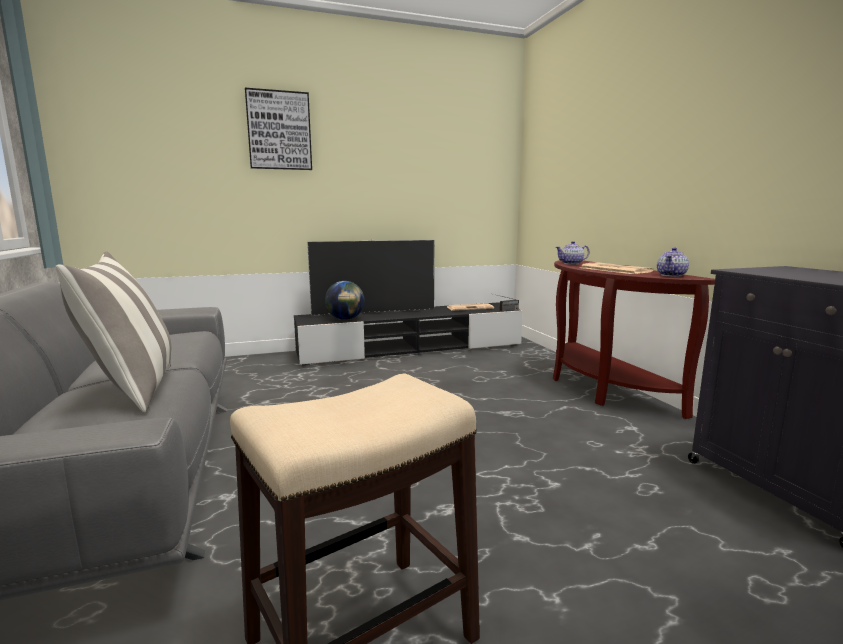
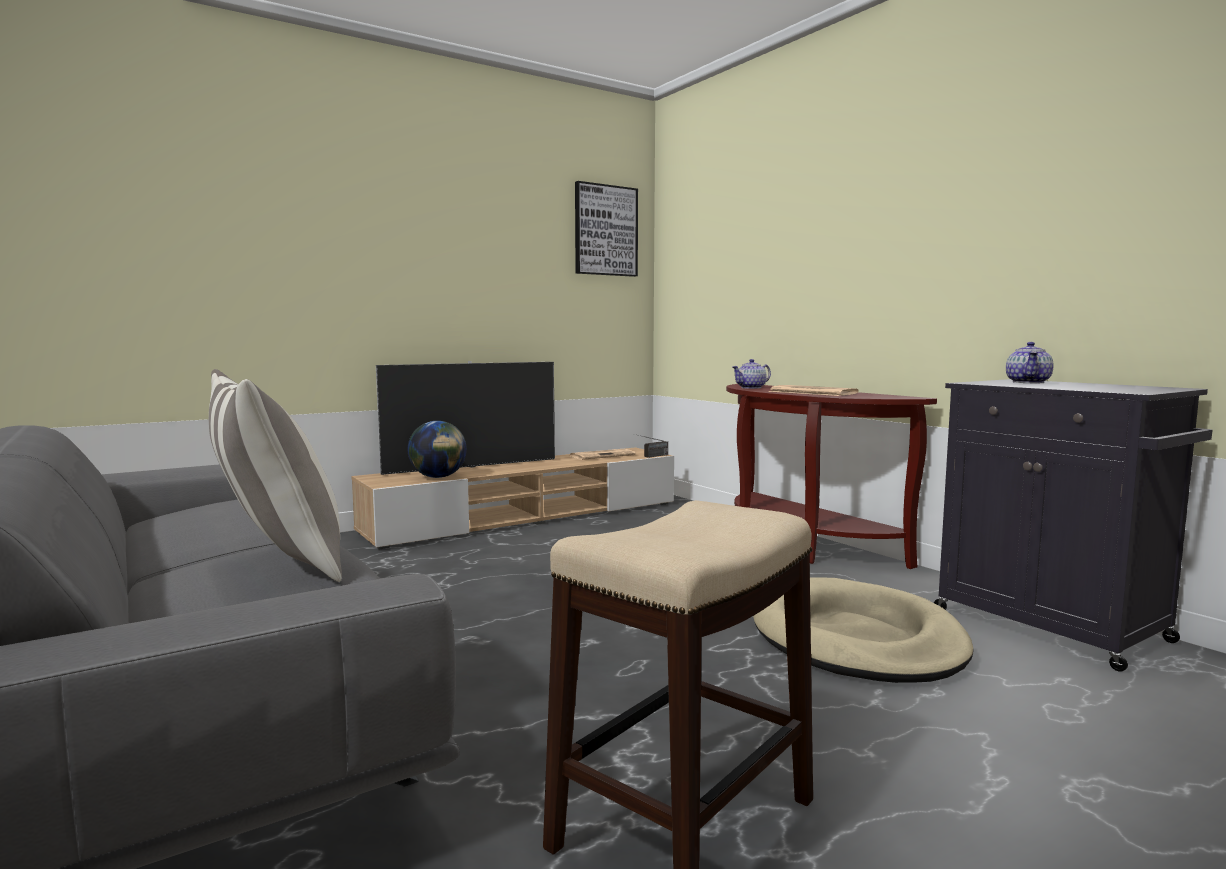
camera: 15 degrees left, 5 degrees down
picture [245,88,312,170] -> picture moved to [575,181,638,277]
black tv stand [294,302,523,366] -> beige tv stand [351,447,674,549]
teapot [657,247,689,277] -> teapot moved to [1006,342,1053,383]
none -> beige dog bed [753,577,973,683]

